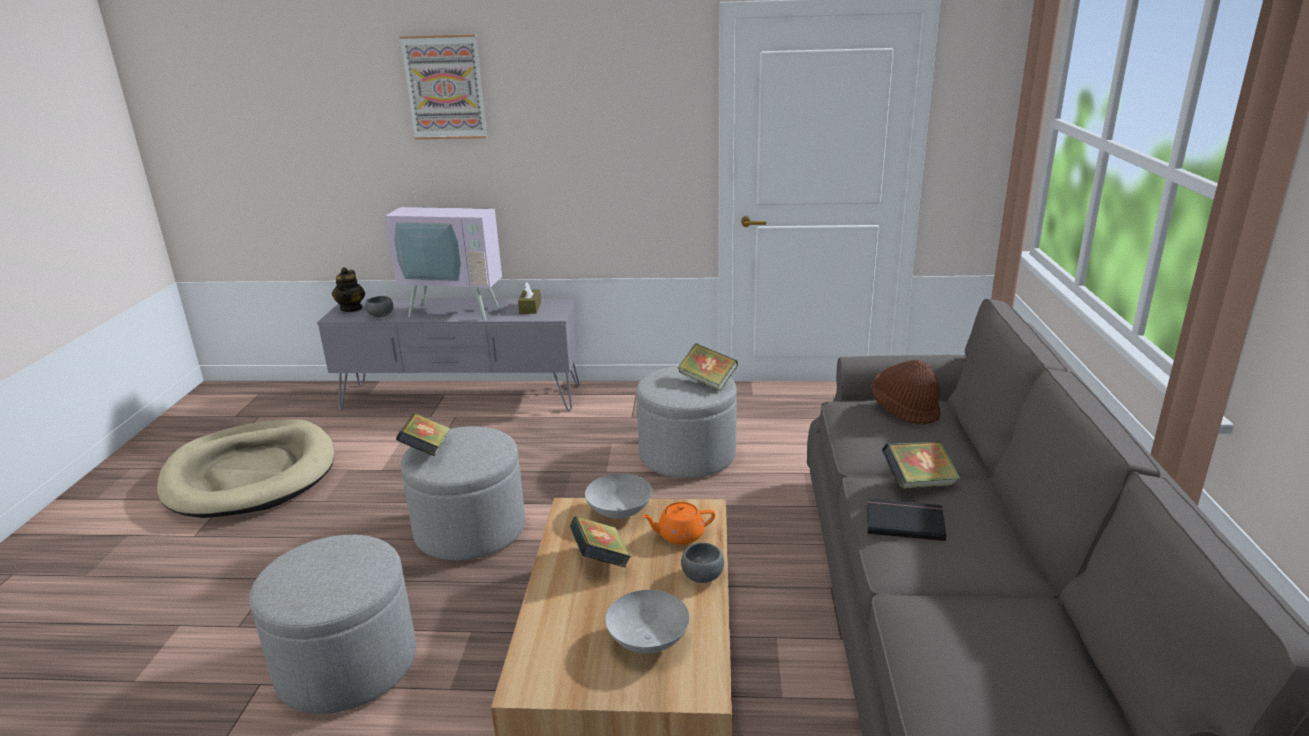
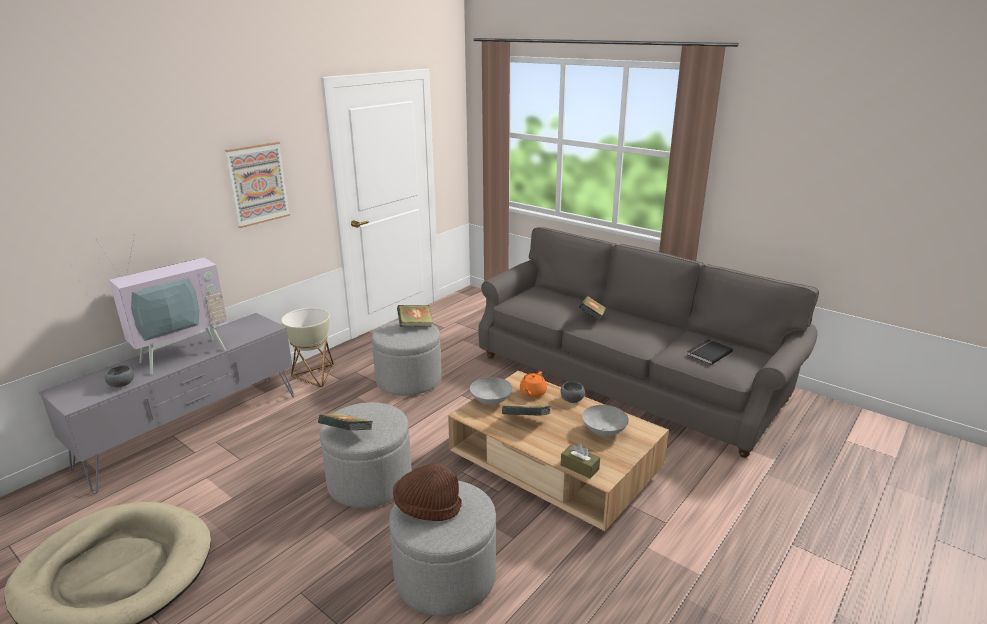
camera: 55 degrees left, 0 degrees up
teapot [332,267,365,312] -> none
picture [400,34,487,140] -> picture moved to [225,142,290,228]
brown tissue box [518,282,541,314] -> brown tissue box moved to [561,444,600,479]
black book [867,498,946,542] -> black book moved to [687,339,733,365]
brown hat [871,360,941,424] -> brown hat moved to [393,463,462,521]
none -> planter [281,308,334,387]

